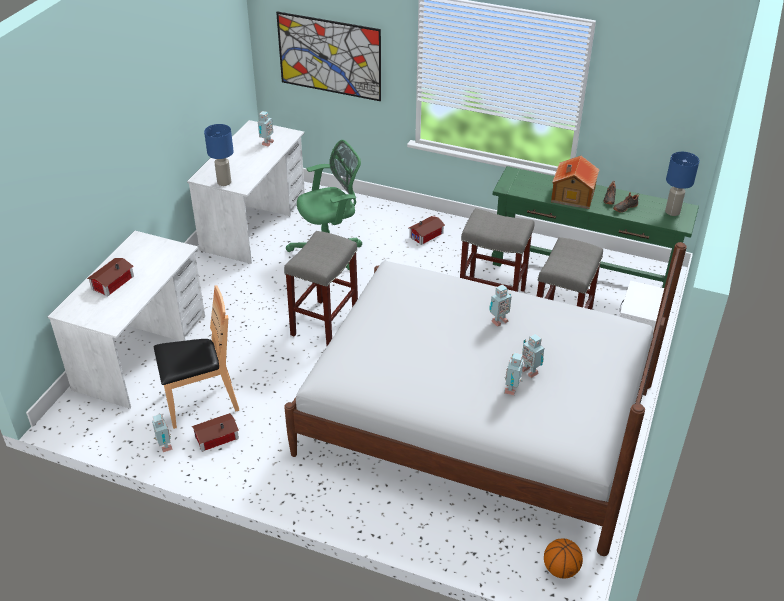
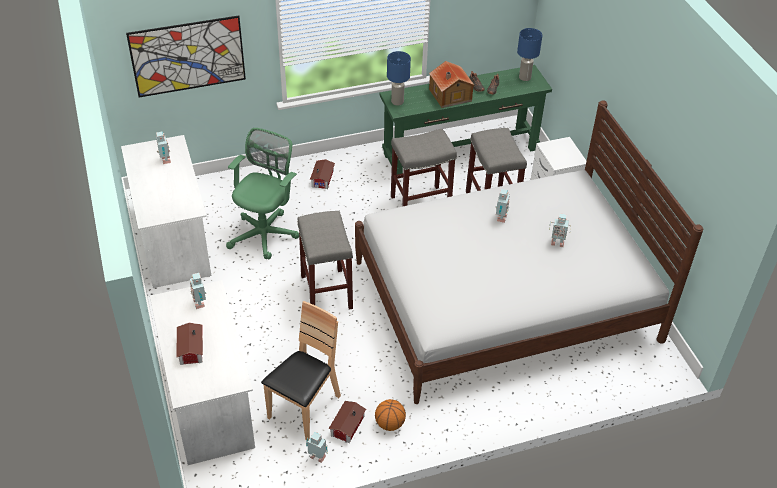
camera: 40 degrees left, 5 degrees up
blue table lamp [204,124,234,186] -> blue table lamp moved to [387,51,411,105]
toy robot [504,352,524,395] -> toy robot moved to [190,273,207,309]
basketball [544,538,583,579] -> basketball moved to [375,399,406,431]

